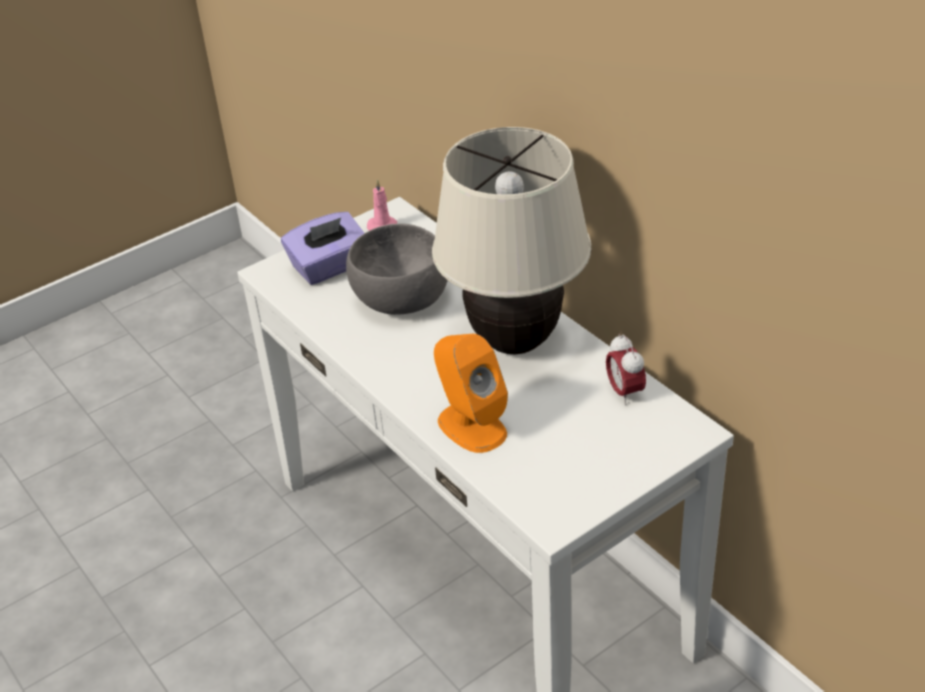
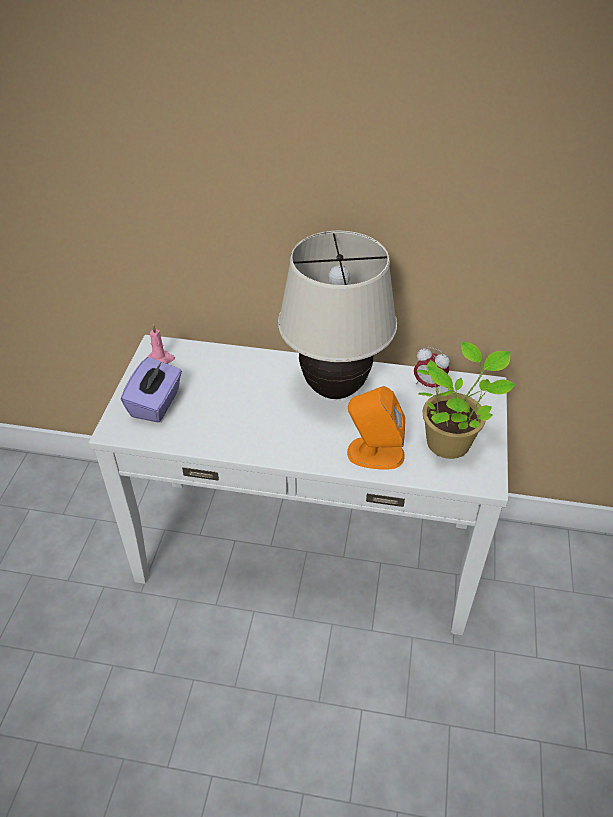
camera: 45 degrees left, 5 degrees up
grey bowl [346,224,448,315] -> none
none -> potted plant [417,342,516,459]

